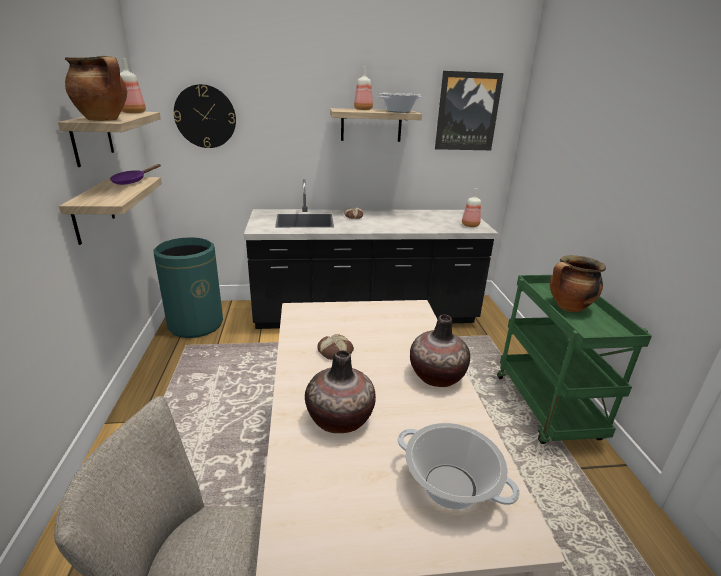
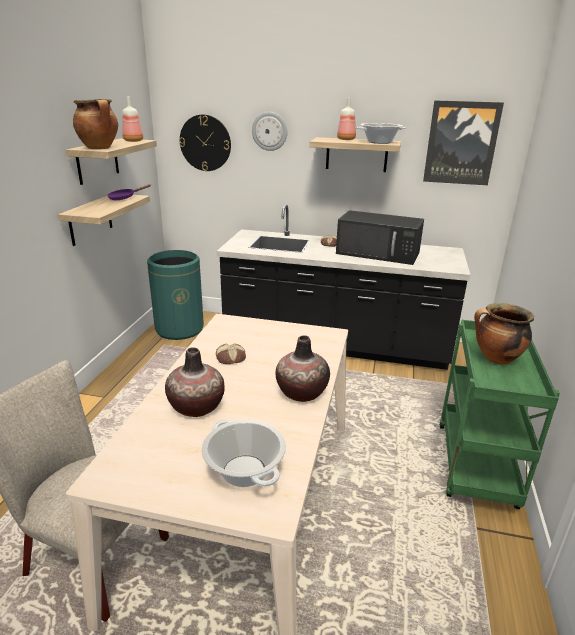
camera: 20 degrees right, 0 degrees up
bottle [462,188,481,227] -> none
none -> wall clock [252,112,288,151]
none -> black microwave [336,210,424,265]

